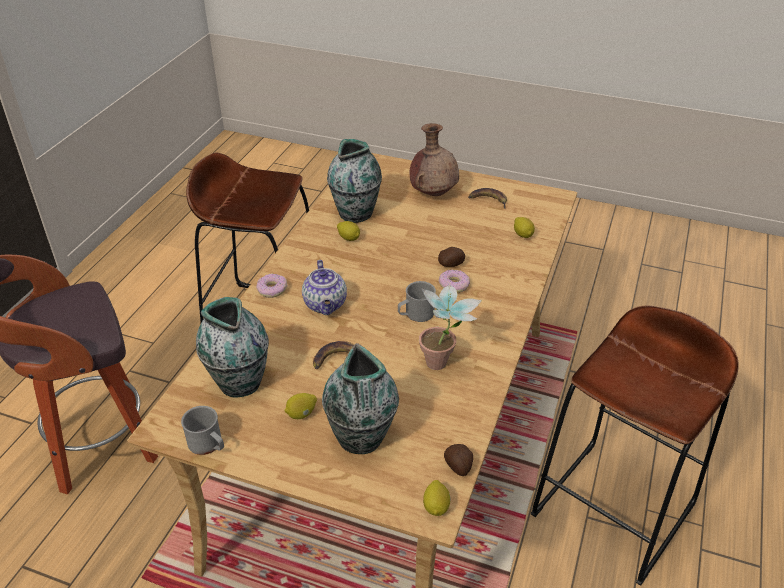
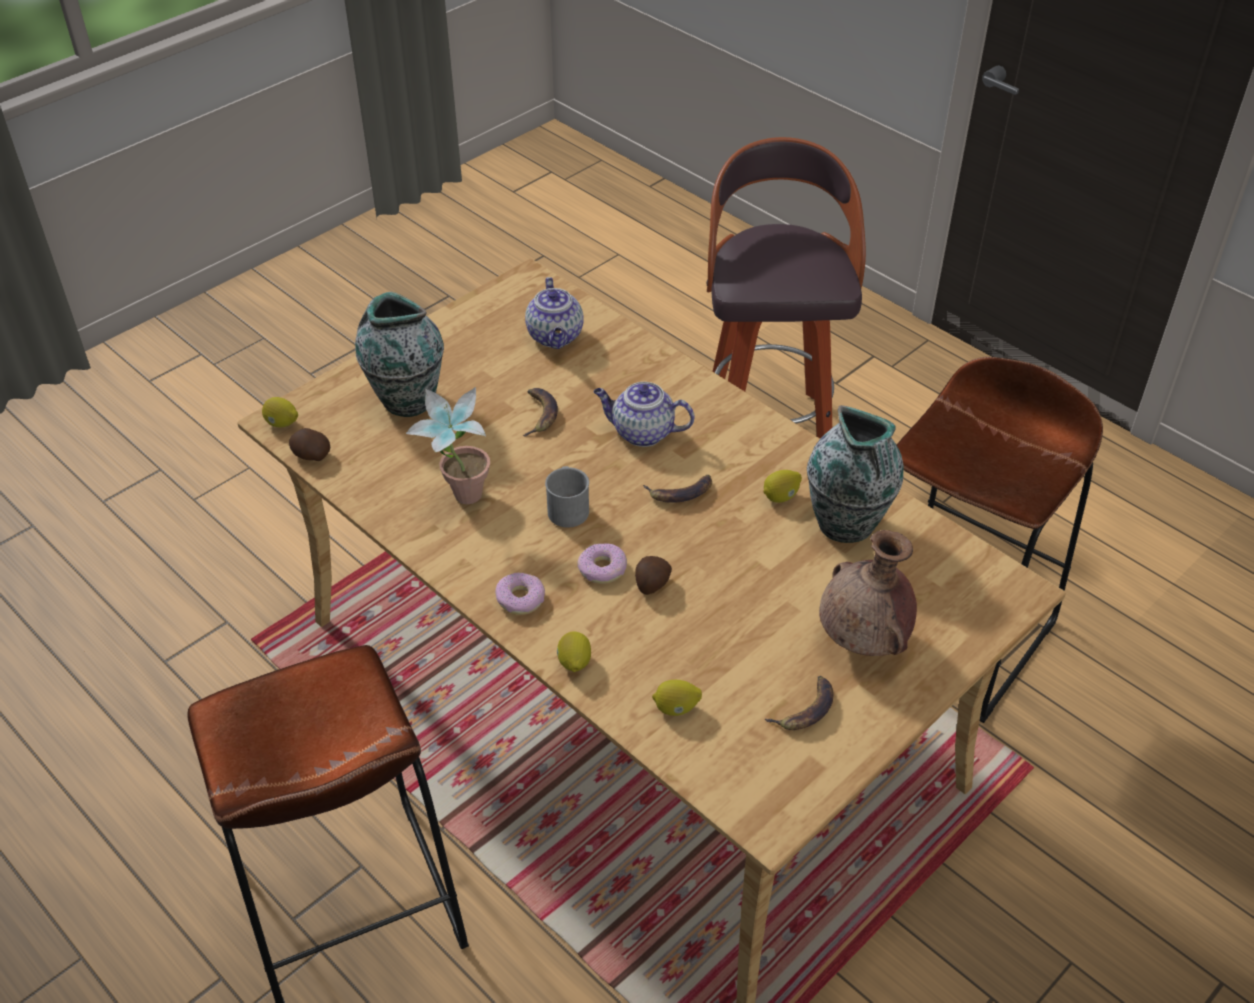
camera: 115 degrees right, 5 degrees up
grey mug [181,406,224,455] -> none
vase [196,297,269,397] -> teapot [525,277,584,349]
donut [256,274,288,298] -> donut moved to [495,572,545,615]
lemon [285,393,317,419] -> lemon moved to [557,632,591,672]
none -> banana [643,475,712,503]

